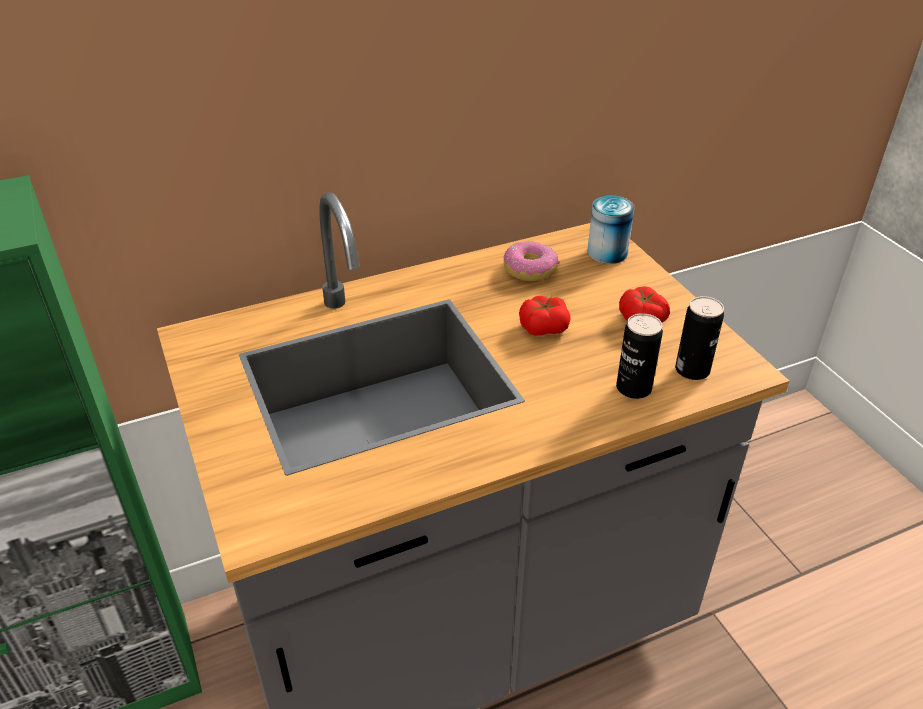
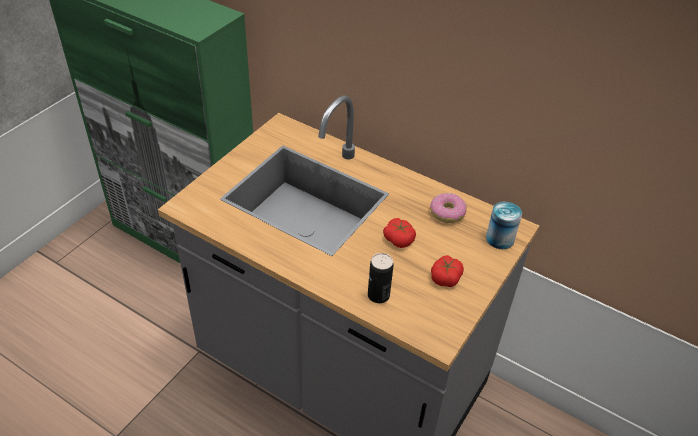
camera: 55 degrees right, 5 degrees up
can [675,296,724,380] -> none

